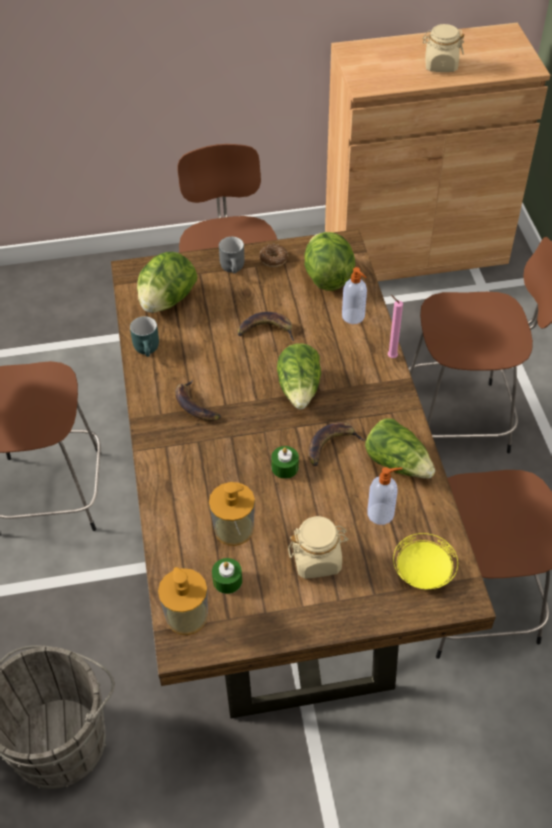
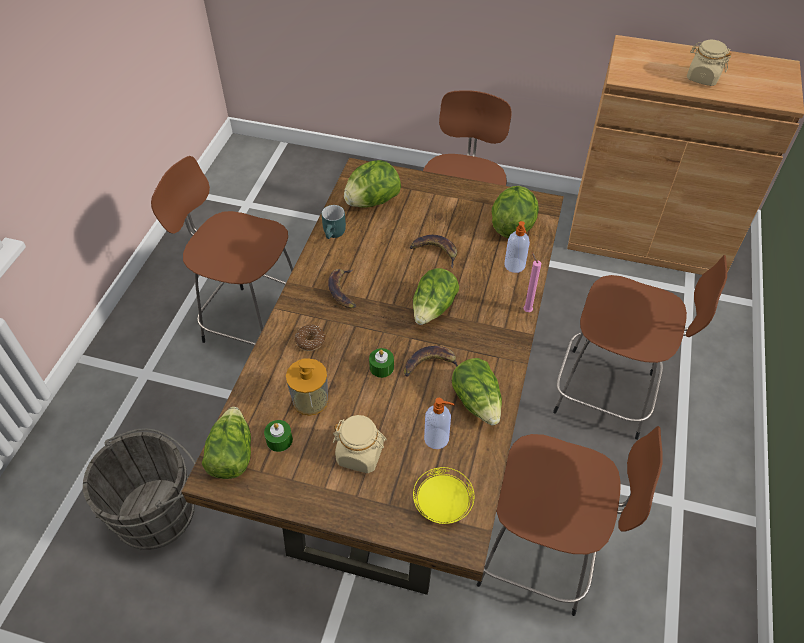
camera: 25 degrees right, 0 degrees up
soap dispenser [158,567,208,635] -> lettuce [202,407,251,479]
grey mug [219,237,244,274] -> none
donut [259,244,288,267] -> donut moved to [294,324,325,351]

